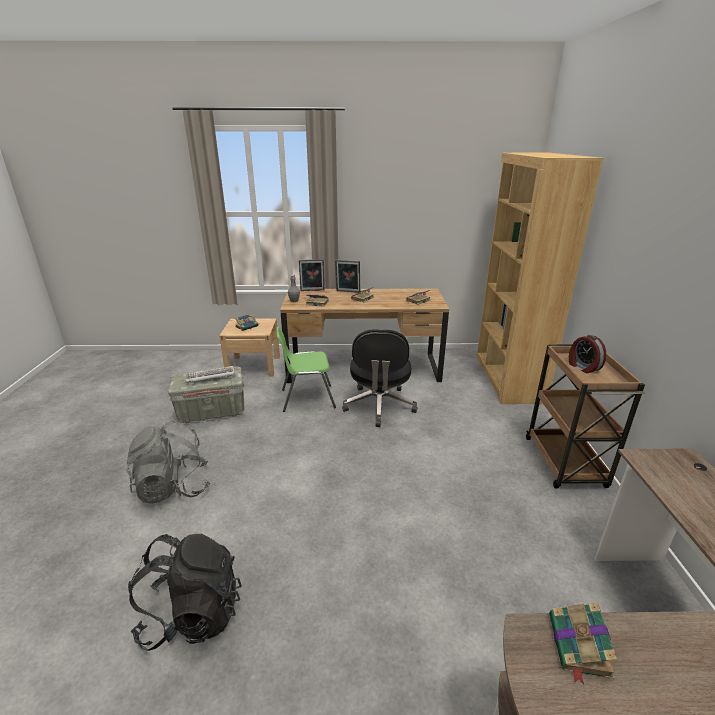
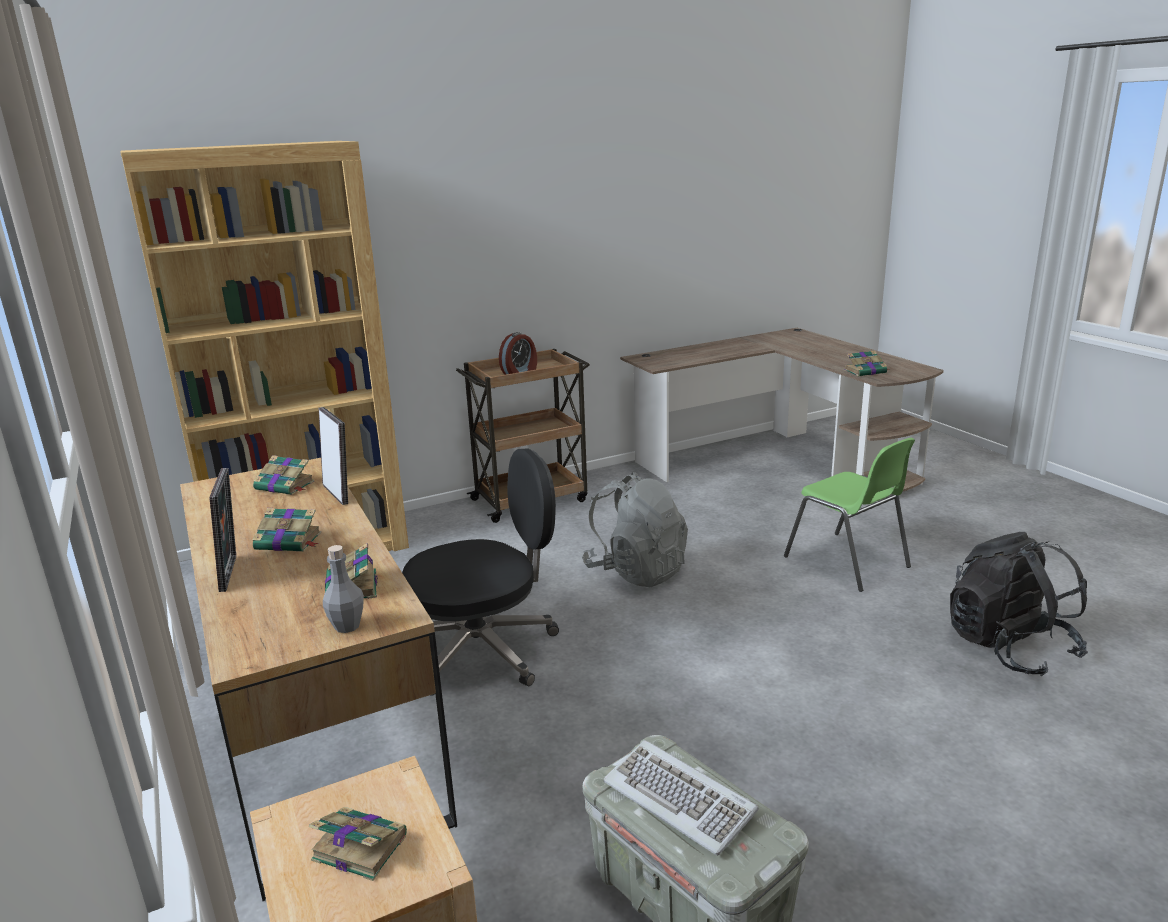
camera: 115 degrees left, 5 degrees down
grey backpack [126,421,210,504] -> grey backpack moved to [582,472,688,587]
green chair [277,326,336,412] -> green chair moved to [784,438,915,592]
picture frame [299,259,324,291] -> picture frame moved to [319,407,348,505]

